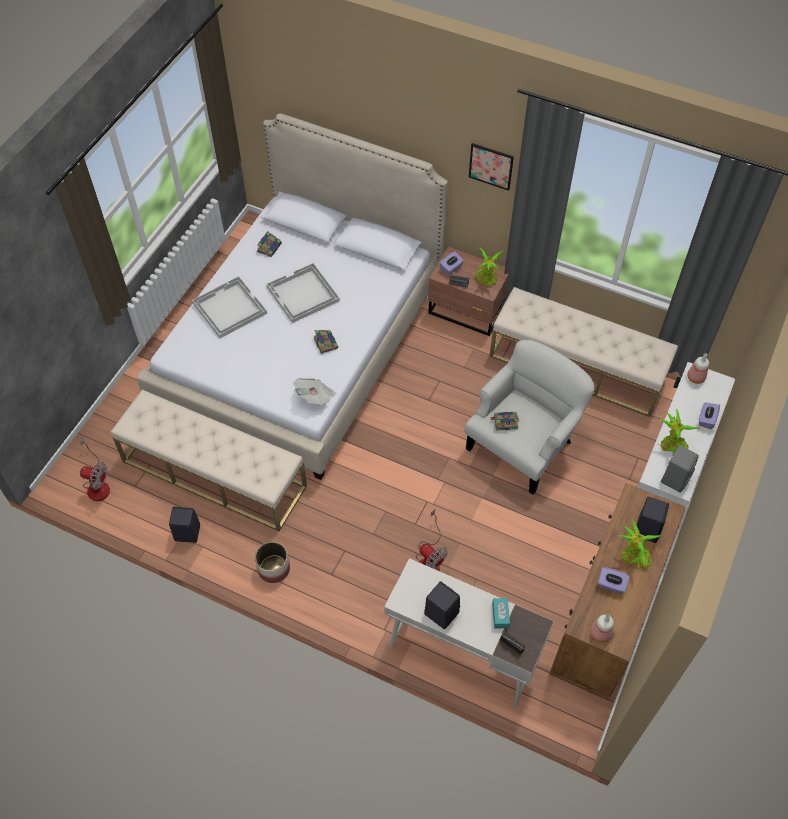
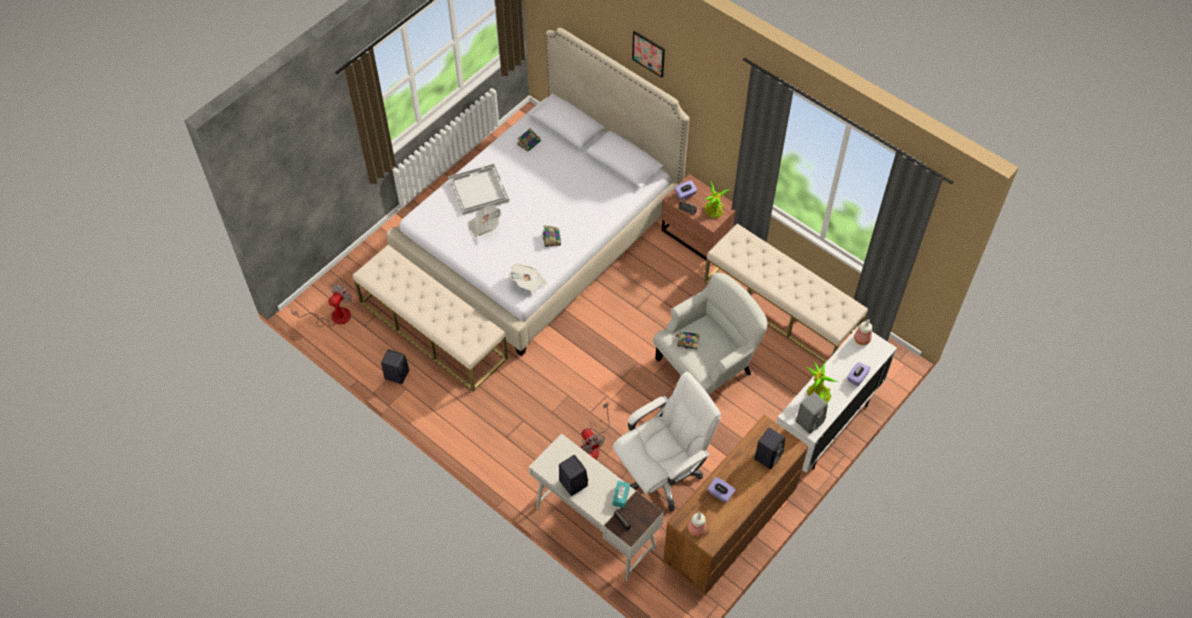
camera: 15 degrees right, 0 degrees up
fan [79,438,110,501] -> fan turned 90 degrees counterclockwise [291,284,351,327]
planter [255,542,290,583] -> none
white tray [266,263,340,323] -> none
picture [469,143,514,191] -> picture moved to [632,31,665,78]
potted plant [619,519,662,569] -> none
none -> newspaper [467,205,502,237]
none -> white office chair [613,372,721,511]

